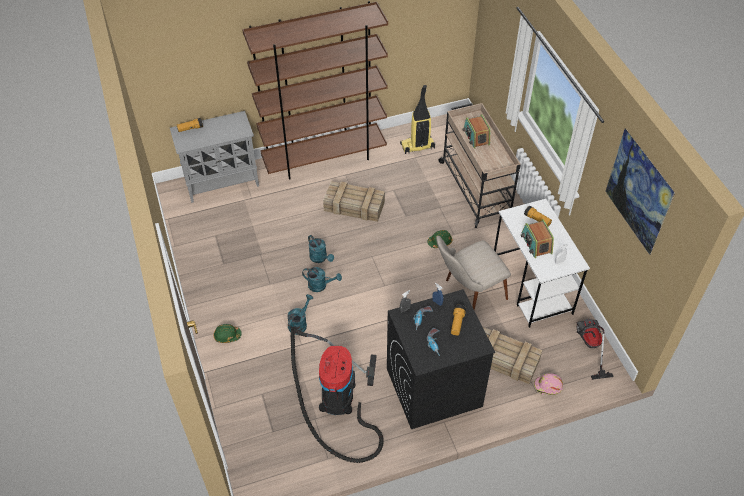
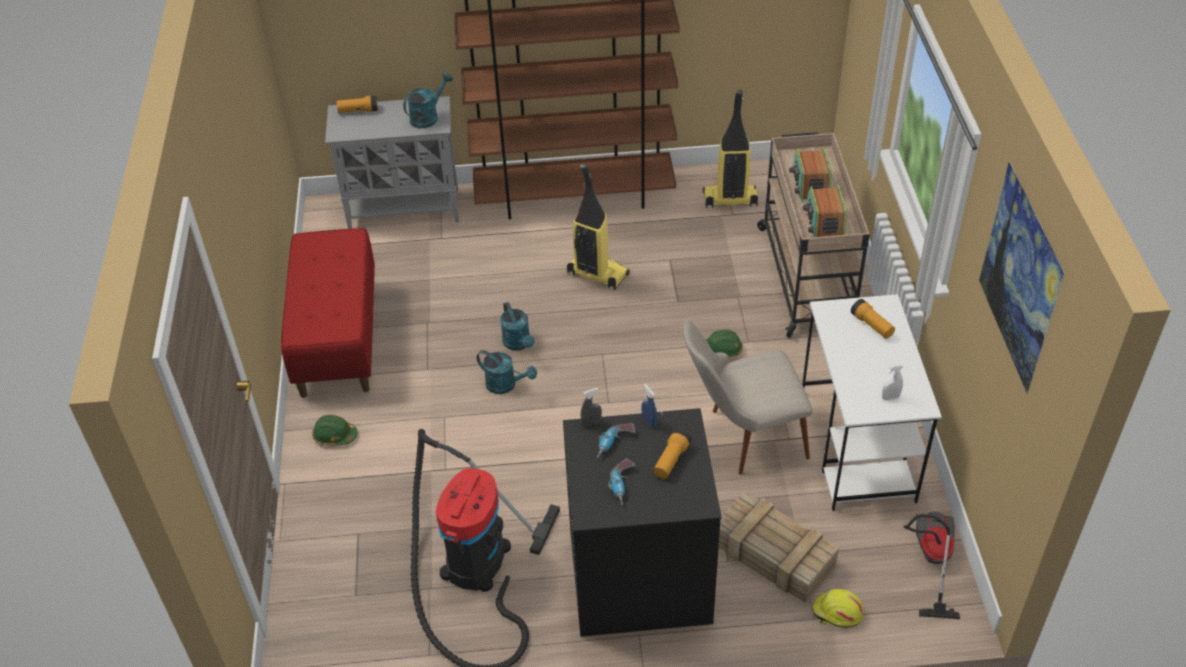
camera: 15 degrees right, 5 degrees down
turquoise watering can [287,294,313,335] -> turquoise watering can moved to [403,72,453,128]
crate [323,181,385,222] -> vacuum cleaner [567,164,630,290]
radio [521,219,554,258] -> radio moved to [803,185,847,237]
pink hard hat [534,373,563,395] -> yellow hard hat [813,589,864,628]
none -> red bench [281,228,375,398]

